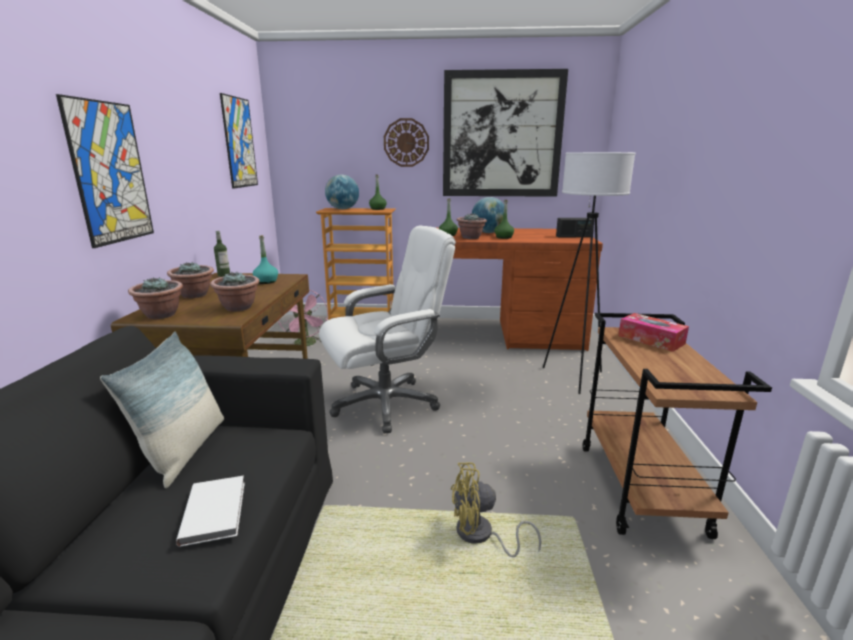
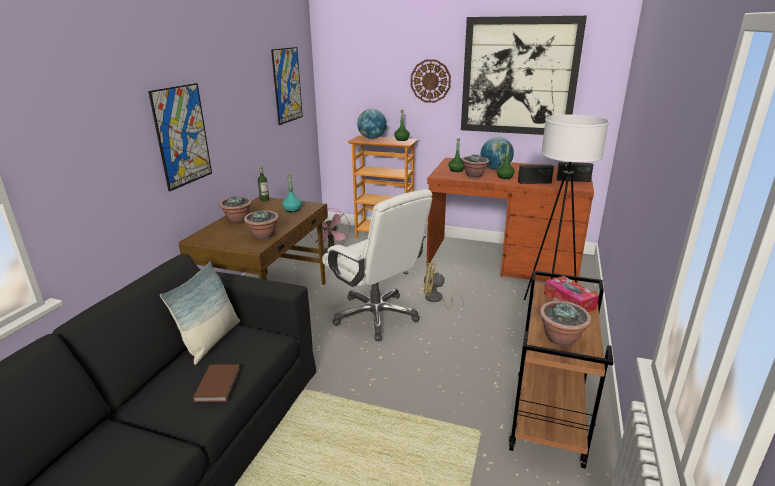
camera: 15 degrees right, 5 degrees up
potted plant [128,277,183,319] -> potted plant moved to [540,301,592,346]
white book [176,476,245,547] -> brown book [192,364,240,402]
white office chair [319,226,456,433] -> white office chair turned 60 degrees clockwise [322,189,432,341]
yellow fan [451,463,541,557] -> yellow fan moved to [424,263,463,309]
none -> radio [518,164,554,184]

